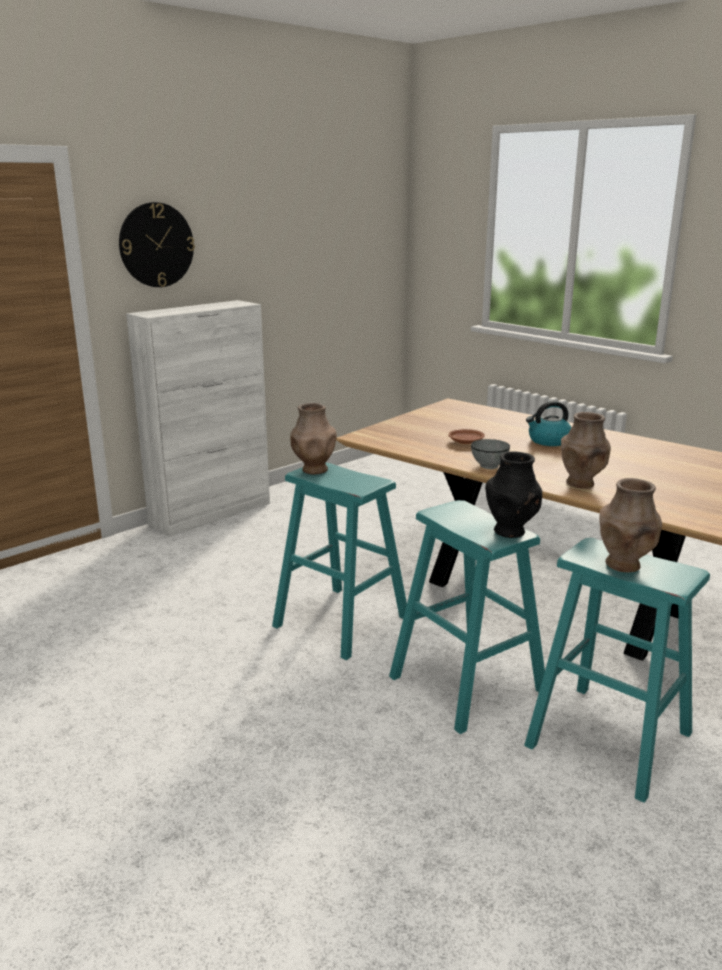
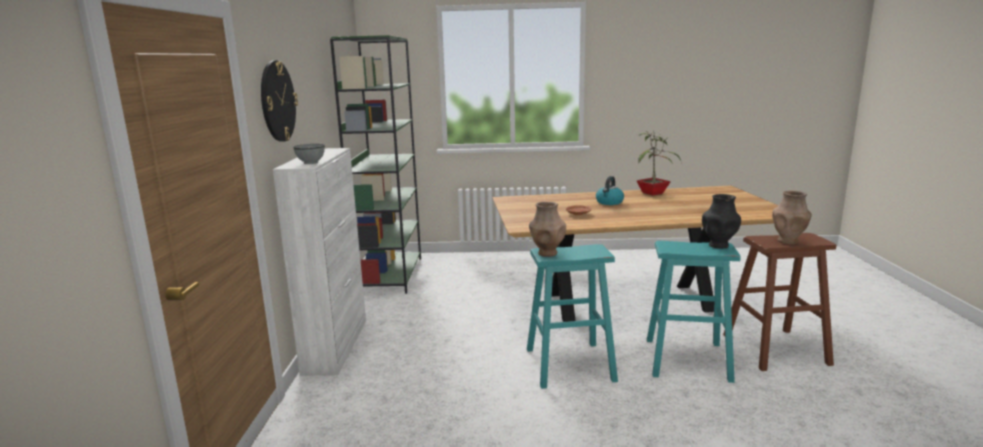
camera: 45 degrees left, 5 degrees down
grey bowl [471,439,510,469] -> grey bowl moved to [293,144,325,164]
turquoise stool [524,538,710,803] -> brown stool [723,233,836,371]
brown vase [561,412,611,489] -> none
none -> green bookcase [330,35,421,294]
none -> potted plant [636,132,681,196]

